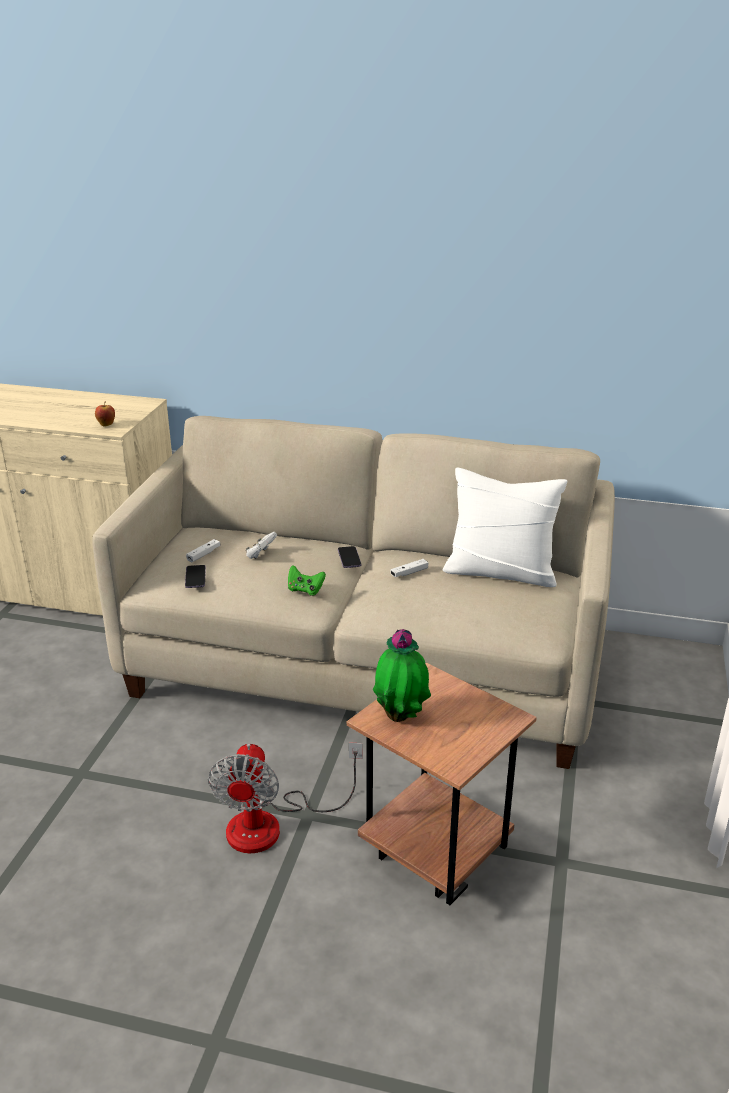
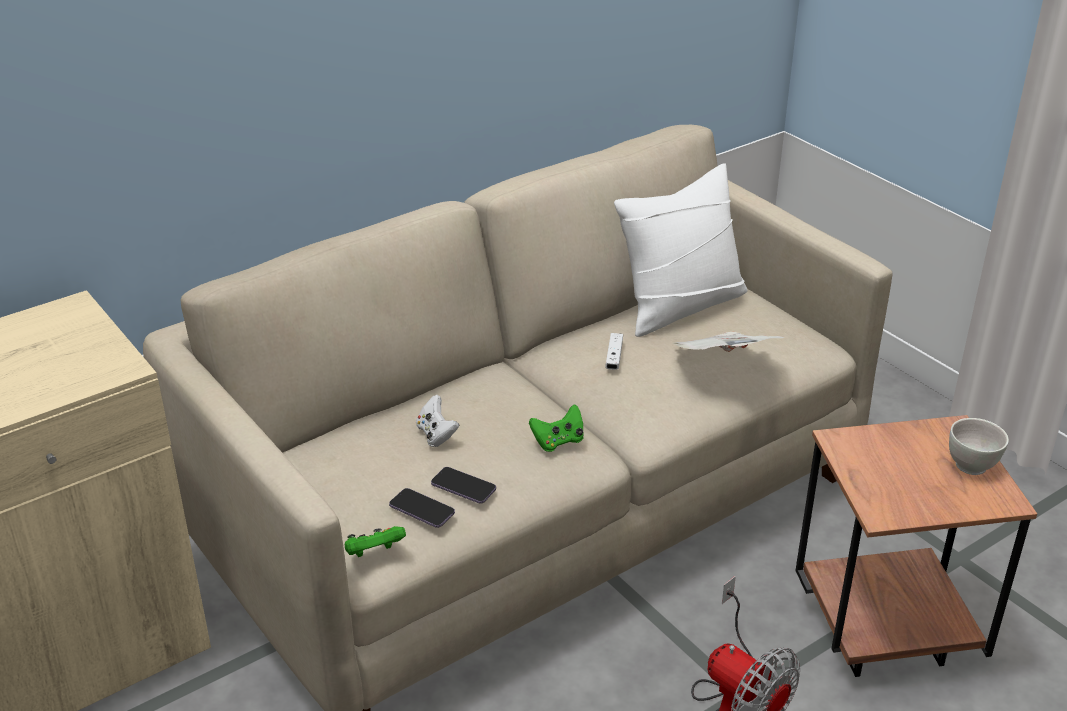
camera: 50 degrees left, 5 degrees up
apple [95,401,115,427] -> none
white game controller [186,539,221,562] -> none
phone [338,546,361,568] -> phone moved to [431,467,496,504]
potted plant [373,629,431,722] -> none
none -> green game controller [345,526,406,557]
none -> newspaper [673,332,784,352]
none -> white bowl [949,418,1009,475]

